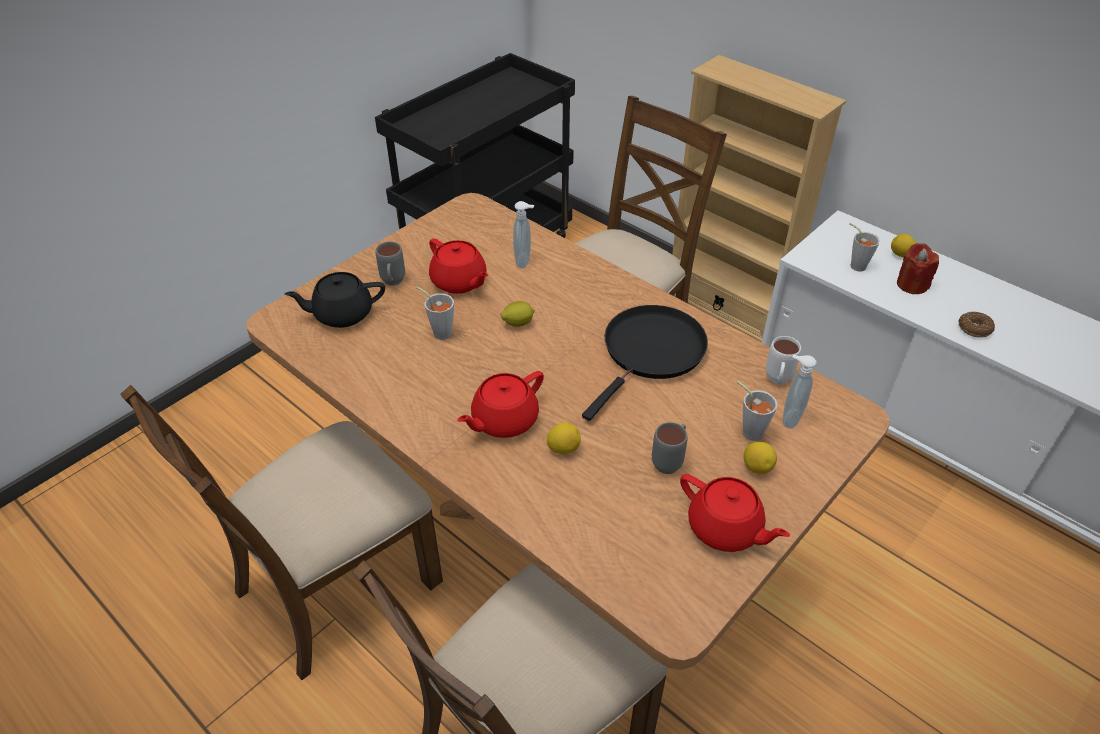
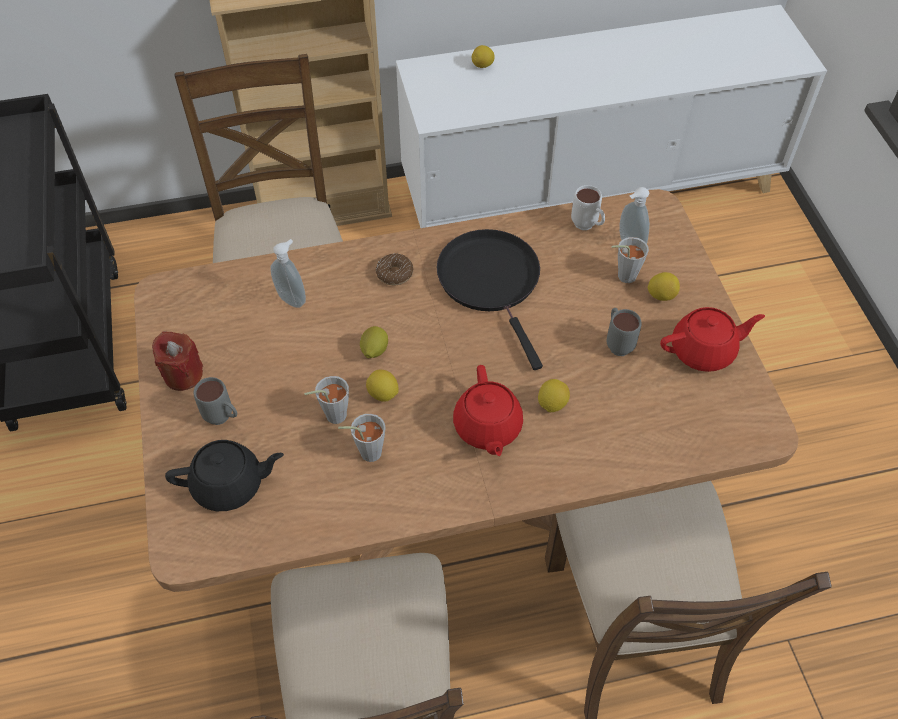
camera: 55 degrees left, 10 degrees up
black teapot [284,272,385,328] -> black teapot turned 120 degrees counterclockwise [165,440,284,511]
red teapot [429,238,488,294] -> none
grey cup [850,223,880,272] -> grey cup moved to [338,414,386,462]
red candle [897,243,939,294] -> red candle moved to [152,331,203,391]
donut [958,312,995,338] -> donut moved to [376,253,414,285]
none -> lemon [366,370,399,402]

